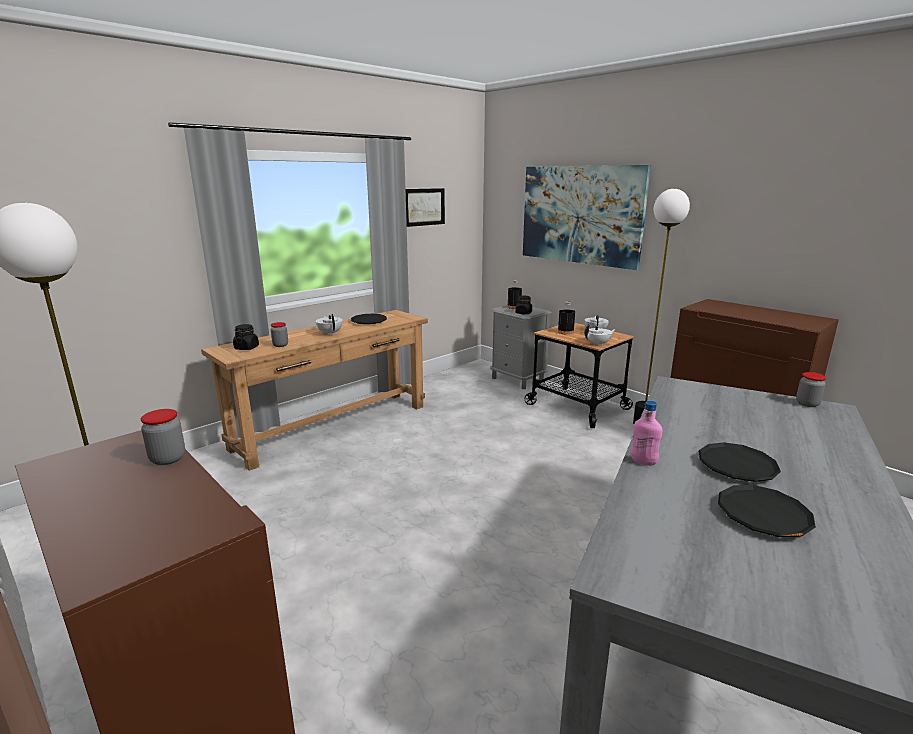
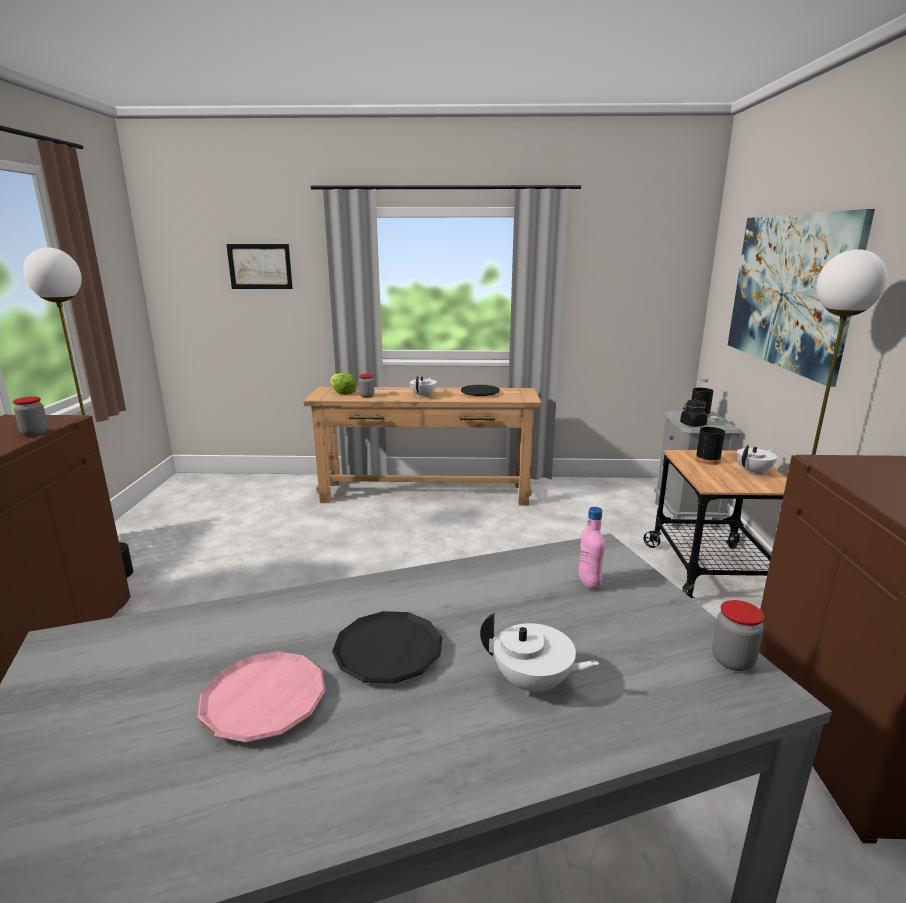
camera: 45 degrees right, 0 degrees up
black jar [233,324,259,350] -> lettuce [330,373,357,394]
picture [405,188,445,227] -> picture moved to [226,244,293,289]
white teapot [585,324,616,346] -> white teapot moved to [480,613,599,697]
pink bottle [631,401,663,466] -> pink bottle moved to [578,507,605,590]
black plate [718,485,816,537] -> pink plate [197,651,325,743]

